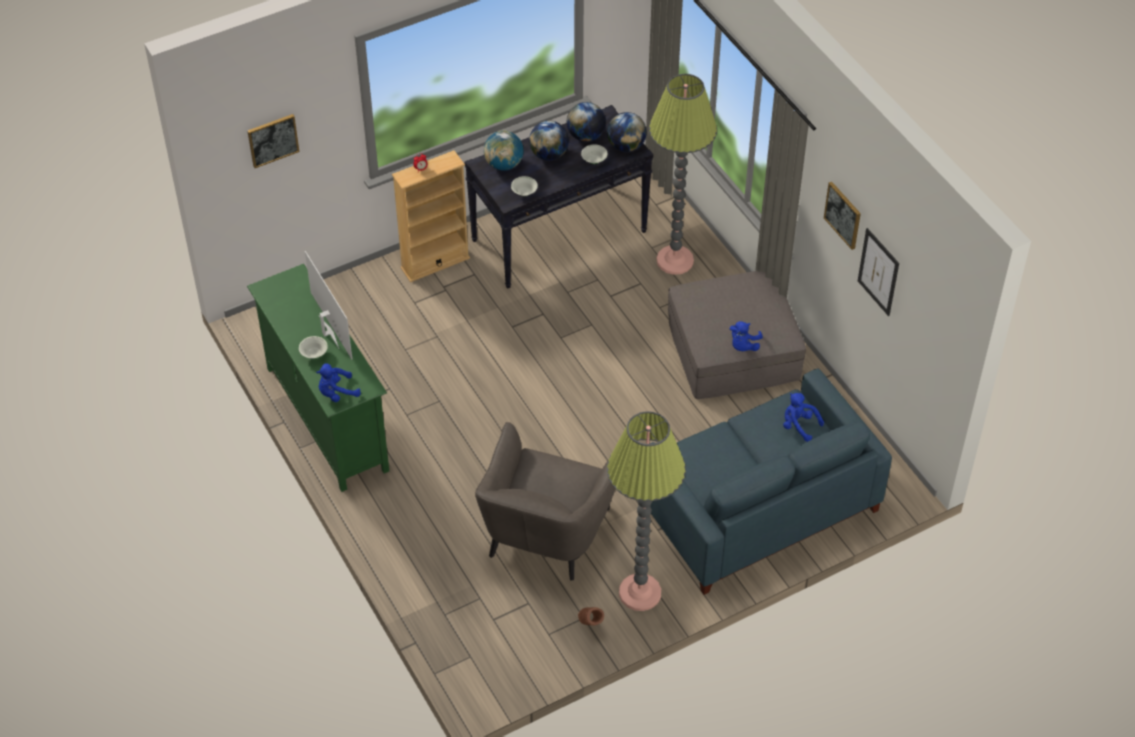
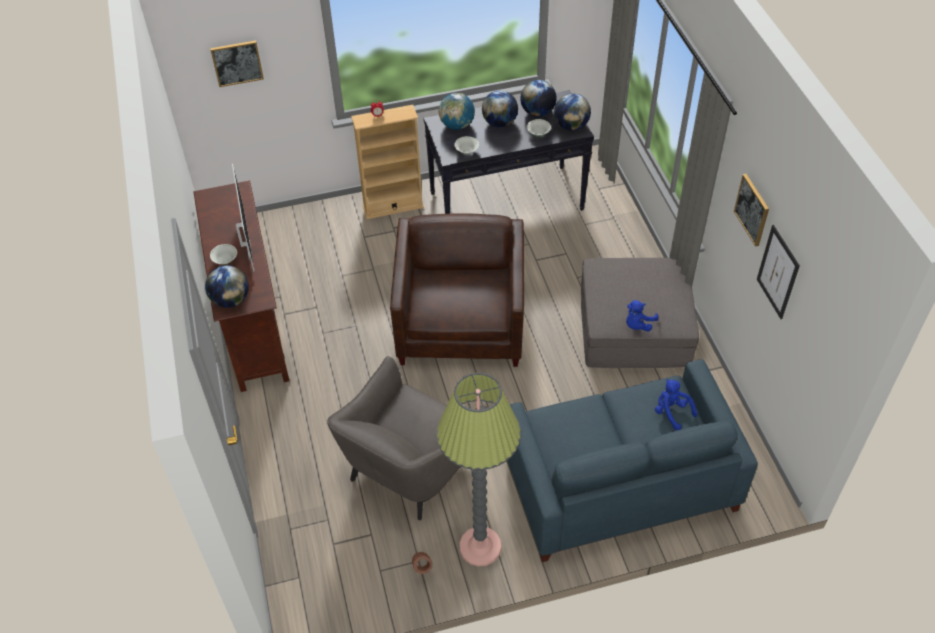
camera: 15 degrees right, 0 degrees up
green tv stand [247,264,389,492] -> brown tv stand [193,181,289,392]
blue plush toy [316,364,361,402] -> globe [205,265,249,308]
floor lamp [649,74,717,275] -> none
none -> brown armchair [390,213,524,367]

